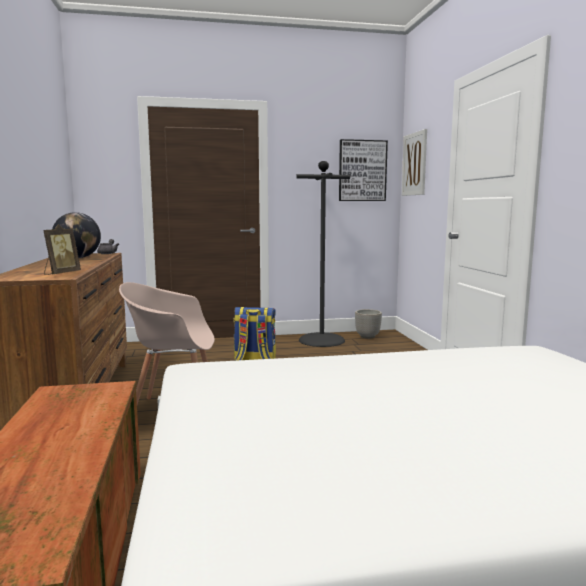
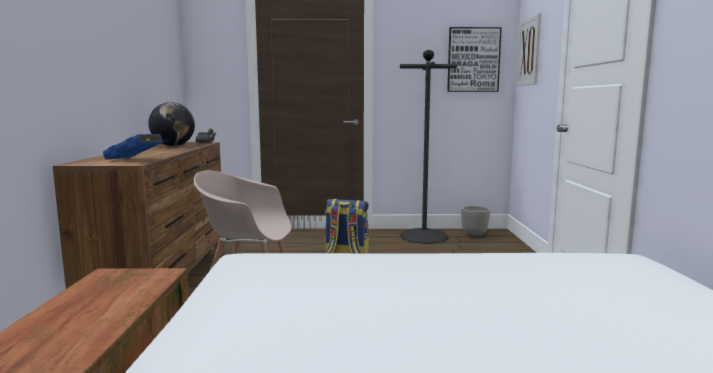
camera: 10 degrees right, 0 degrees up
picture frame [43,224,81,275] -> blue book [103,134,163,159]

